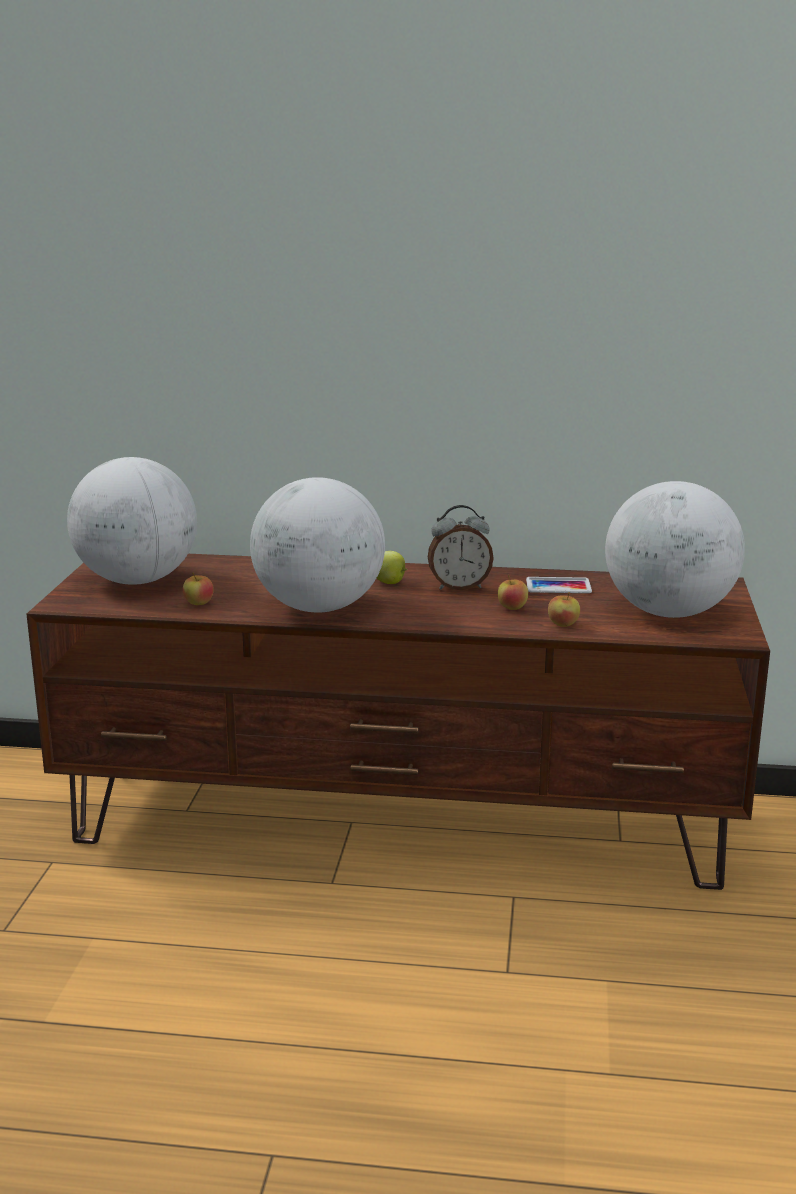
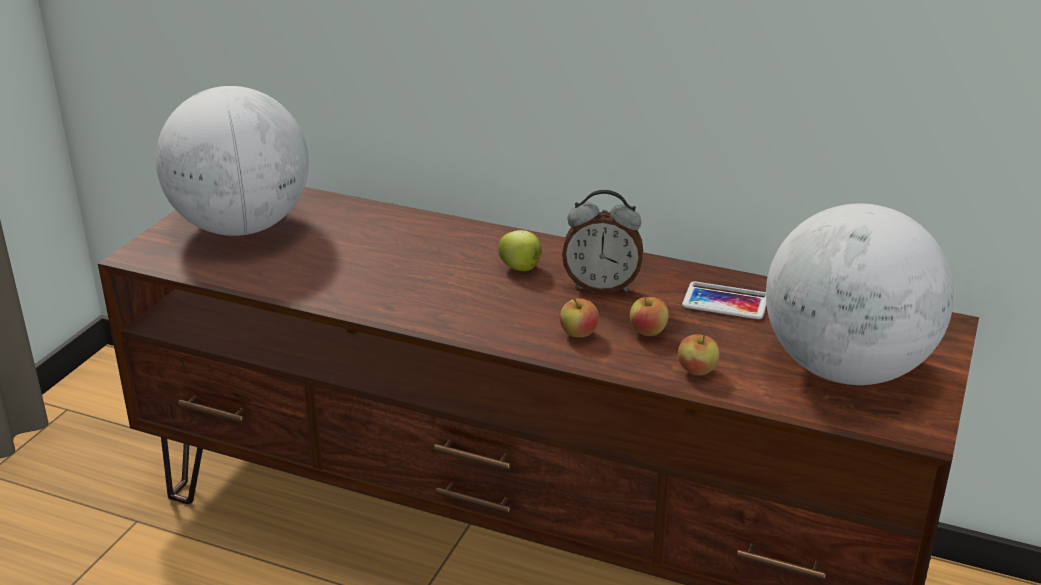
camera: 15 degrees right, 10 degrees up
apple [183,572,214,605] -> apple moved to [560,298,599,338]
globe [250,477,385,613] -> none

